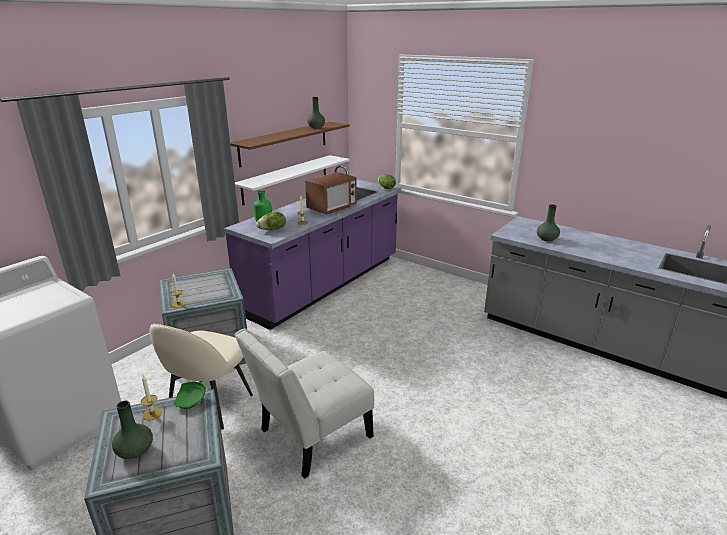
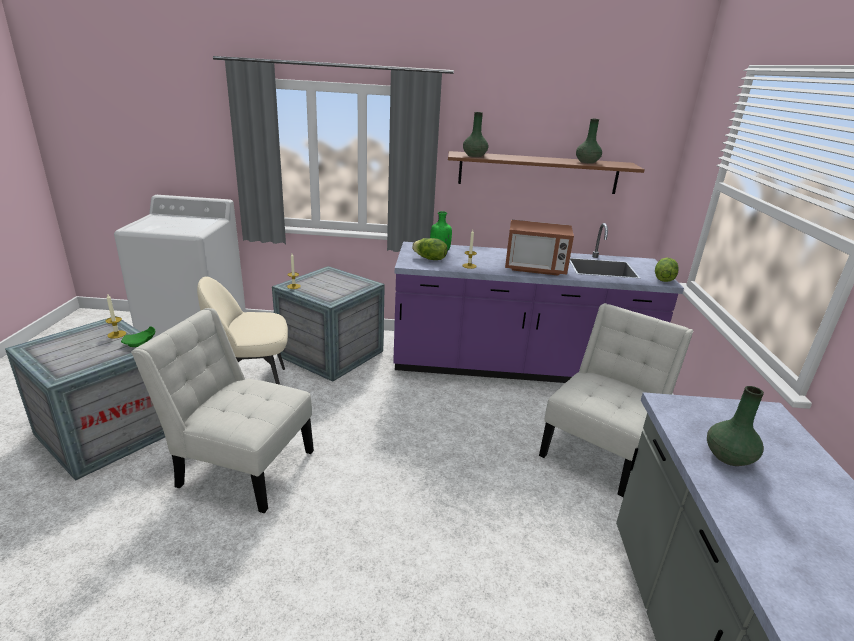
camera: 55 degrees right, 0 degrees up
green vase [112,401,153,459] -> green vase moved to [463,112,488,157]
white shelf [235,155,350,205] -> none
none -> white chair [539,303,694,497]

